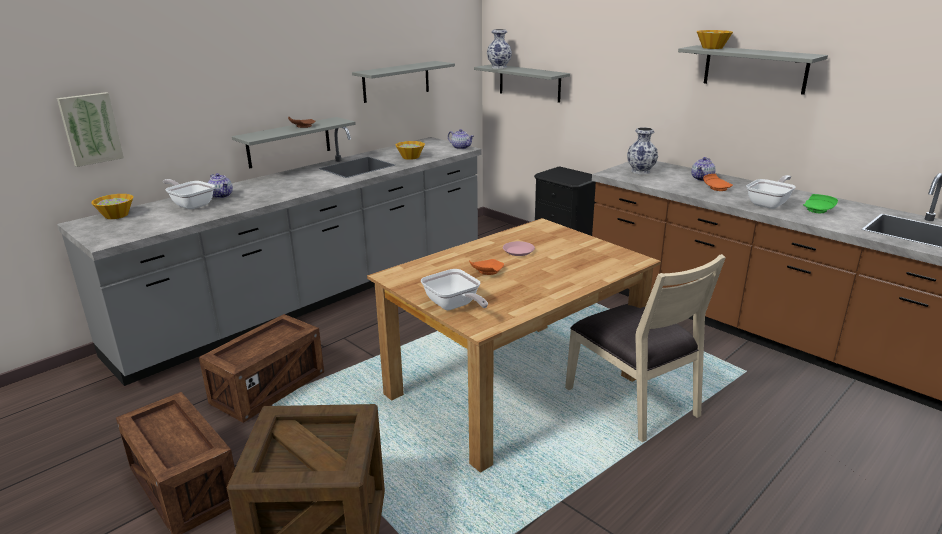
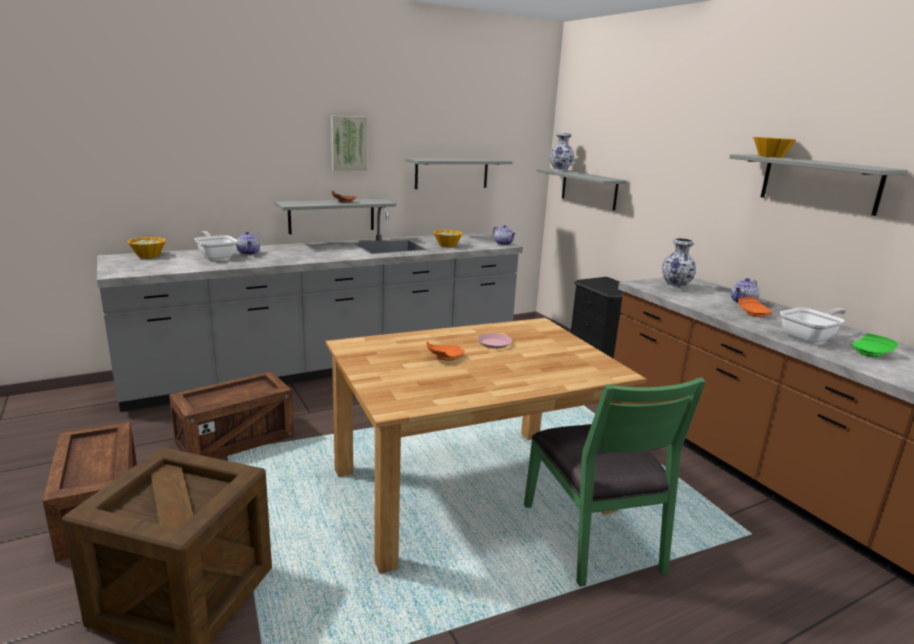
camera: 15 degrees right, 5 degrees down
picture [57,92,124,167] -> picture moved to [331,116,367,171]
frying pan [421,269,488,310] -> none
beige chair [565,254,726,442] -> green chair [524,377,706,587]

